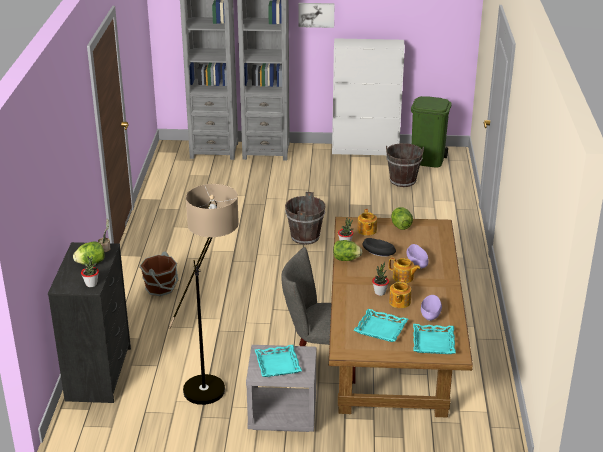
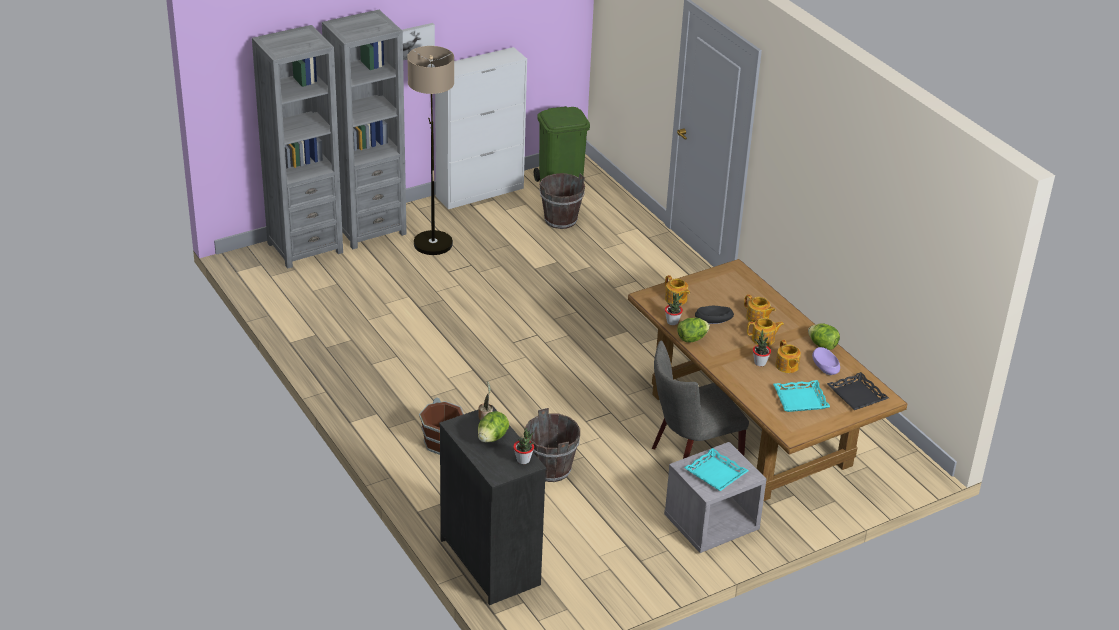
camera: 35 degrees left, 5 degrees up
floor lamp [169,184,239,405] -> floor lamp moved to [407,46,454,255]
brown bucket [285,192,325,245] -> brown bucket moved to [525,408,580,482]
lettuce [391,207,413,230] -> lettuce moved to [808,323,840,350]
purple bowl [406,244,428,269] -> teapot [744,294,775,322]
turquoise tray [413,324,456,354] -> black tray [827,372,889,410]

